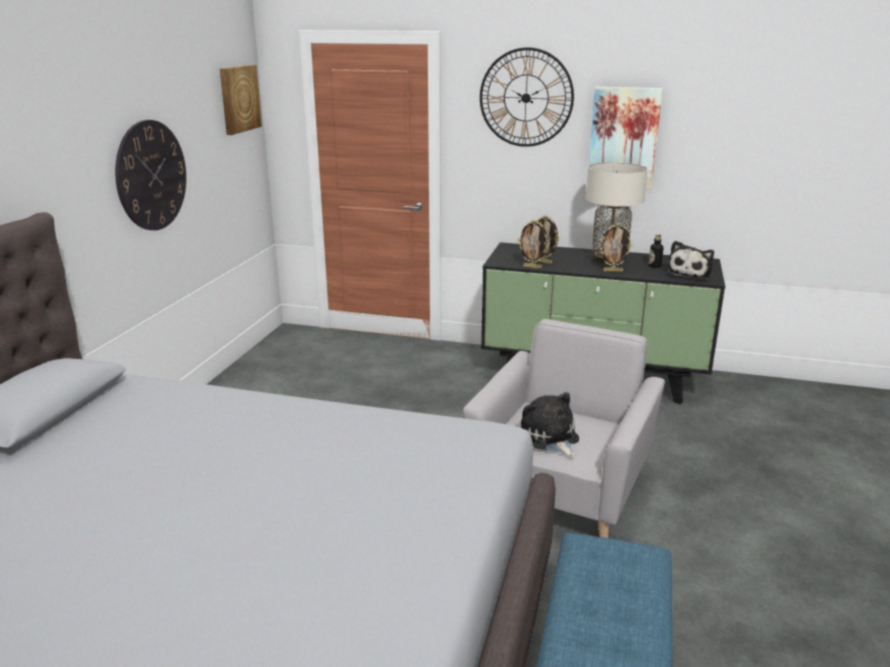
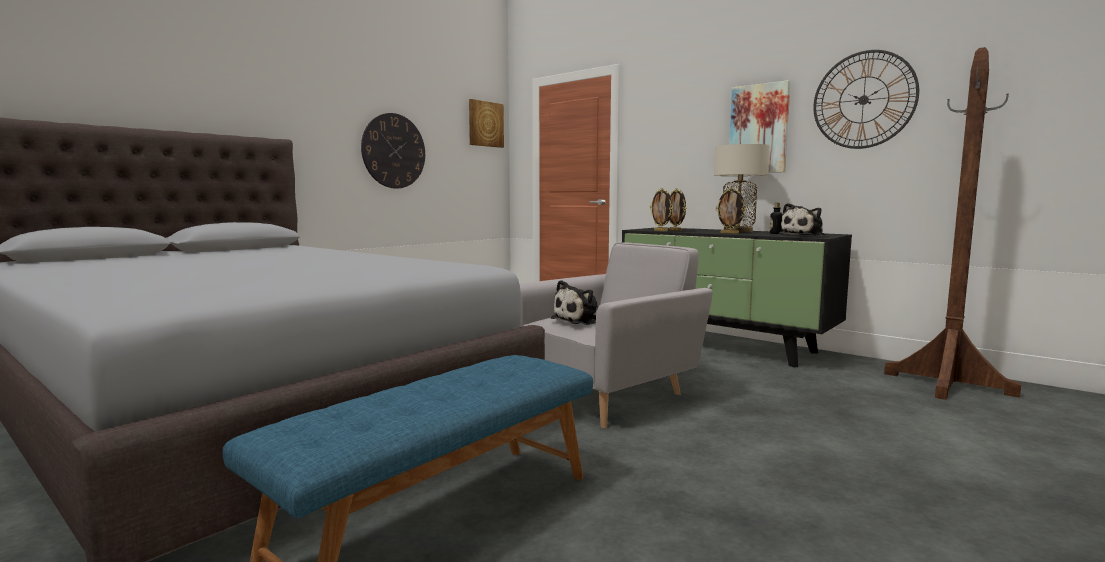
camera: 25 degrees right, 15 degrees down
wall clock [480,47,574,147] -> wall clock moved to [813,50,919,149]
plush toy [520,392,579,457] -> plush toy turned 135 degrees counterclockwise [551,280,598,325]
none -> brown clothes rack [884,47,1022,400]

